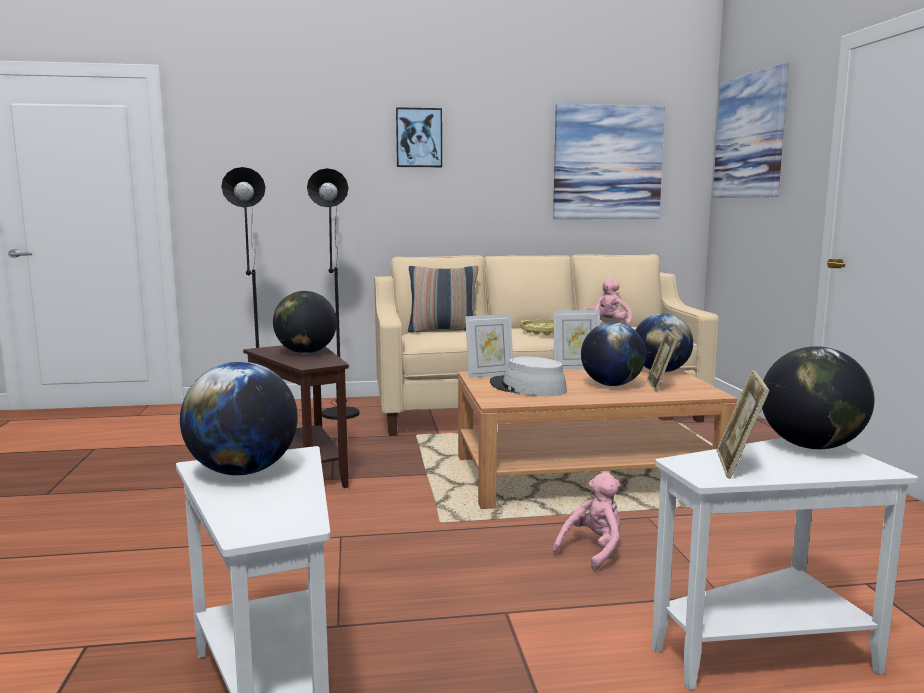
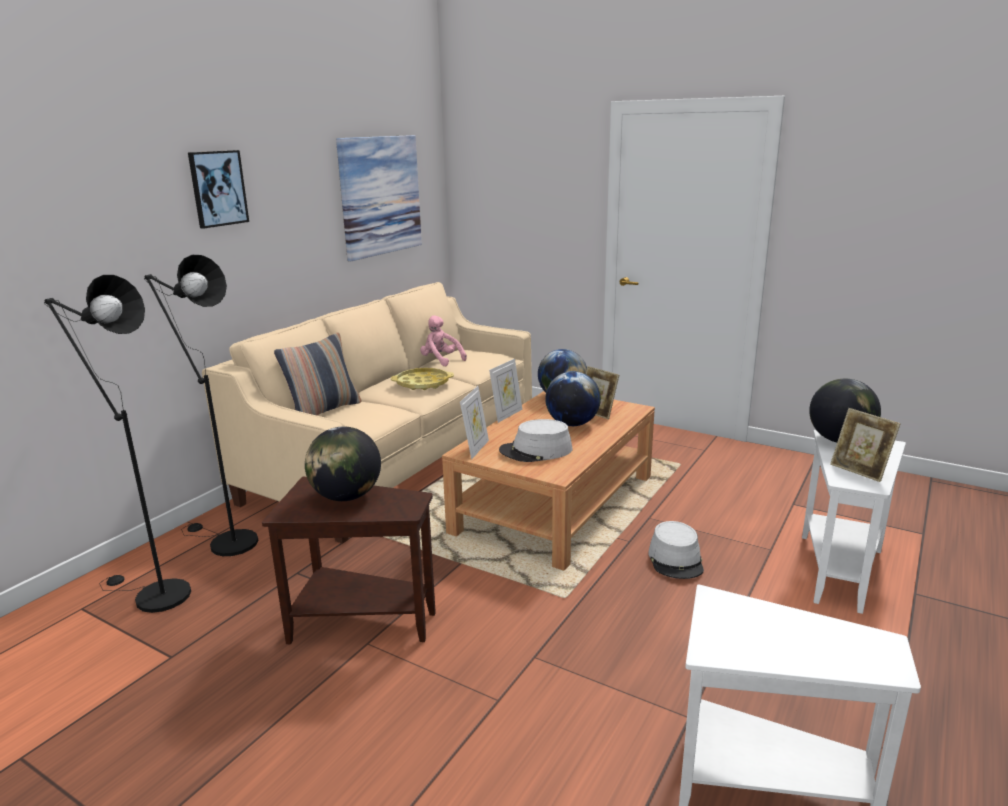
camera: 50 degrees left, 10 degrees up
globe [180,362,298,476] -> none
pink plush toy [553,472,621,571] -> grey hat [648,521,704,579]
picture [713,62,789,198] -> none

